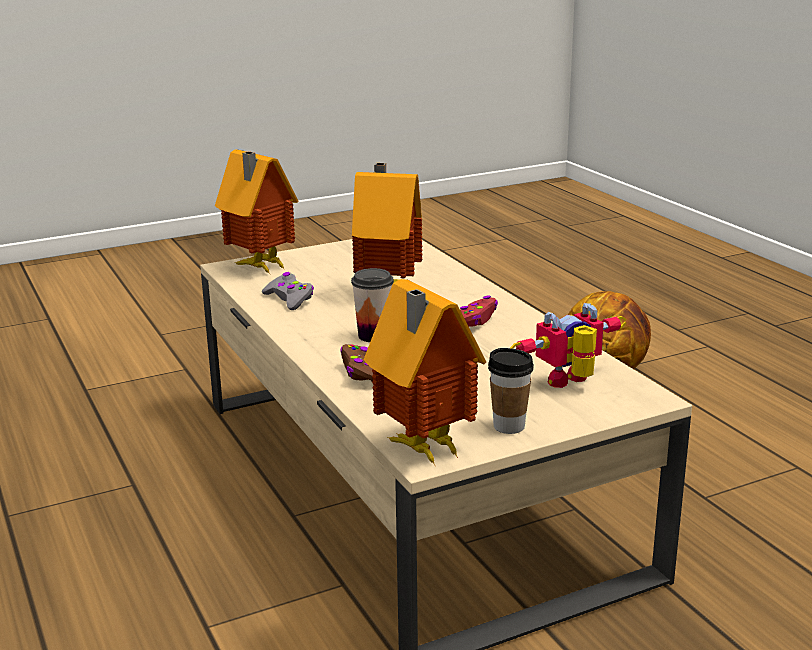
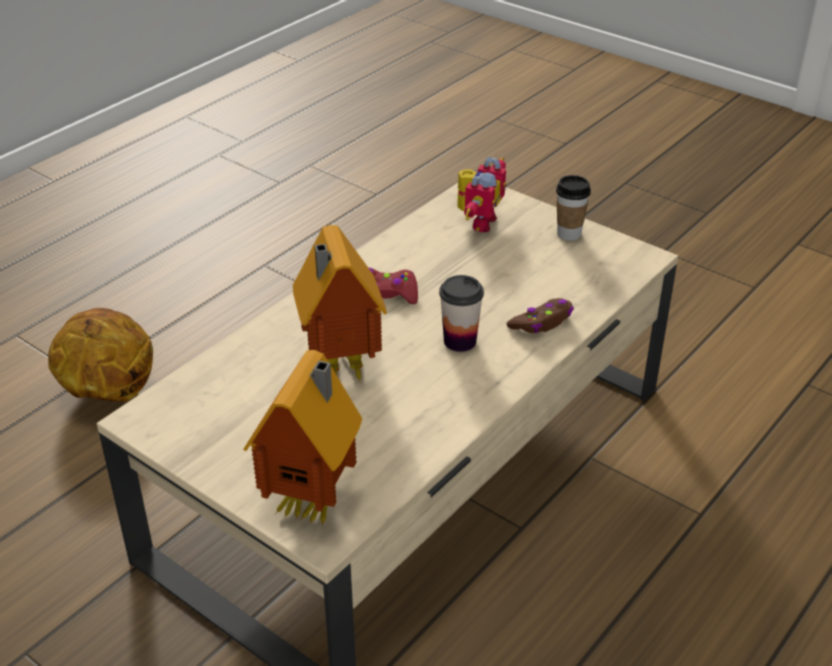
camera: 115 degrees left, 15 degrees up
grey game controller [262,272,314,310] -> none
toy house [363,279,486,465] -> none
toy robot [510,303,627,388] -> toy robot turned 105 degrees counterclockwise [457,157,506,232]

